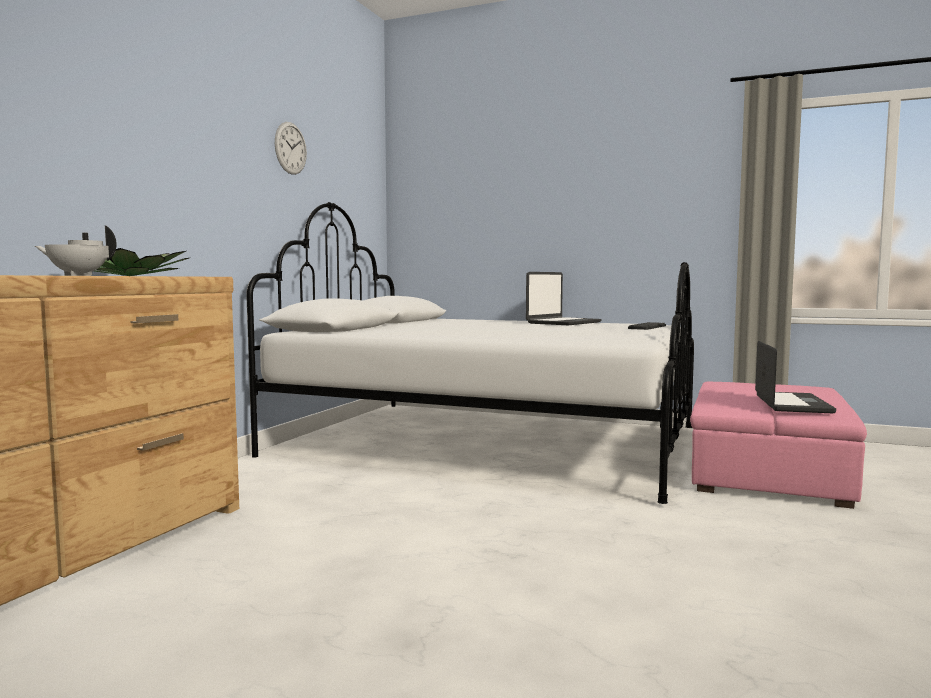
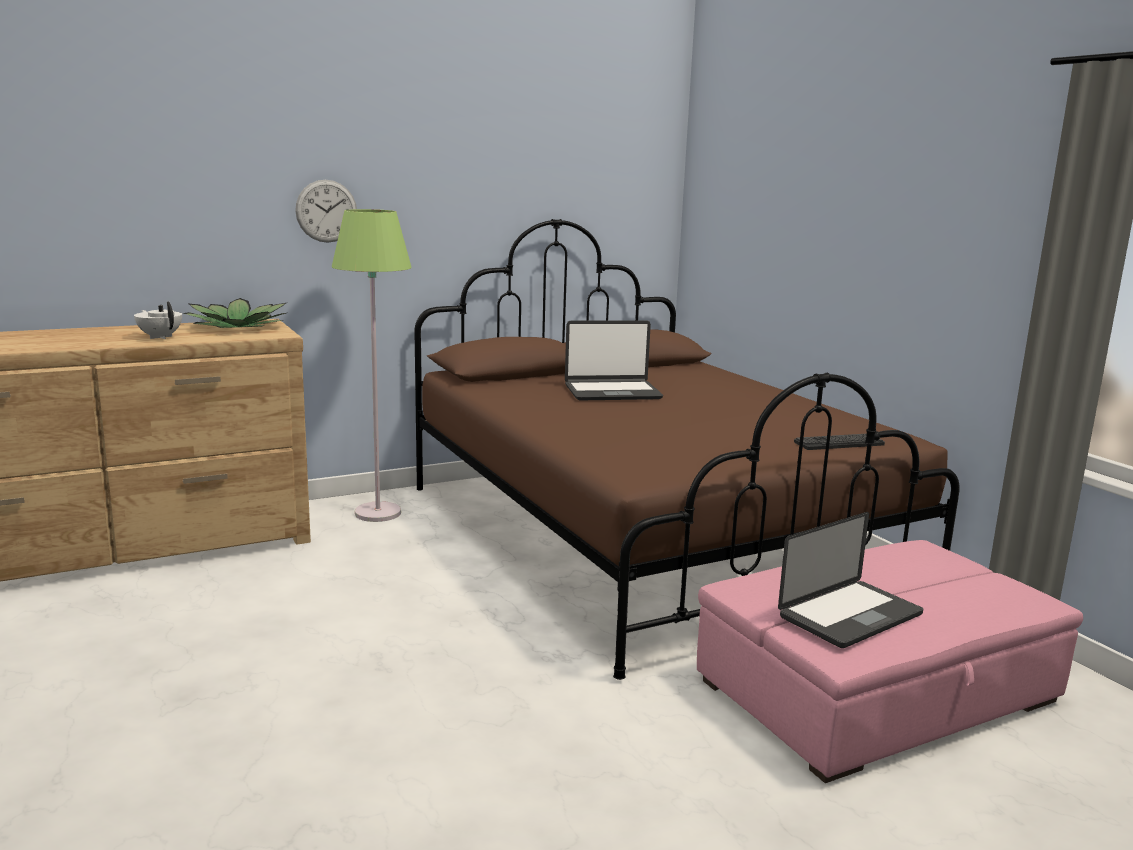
camera: 40 degrees right, 10 degrees up
white bed [246,202,694,504] -> brown bed [415,219,960,680]
wall clock [275,122,307,175] -> wall clock moved to [295,180,357,243]
laptop [526,272,602,325] -> laptop moved to [565,320,663,400]
none -> green floor lamp [332,209,412,522]

